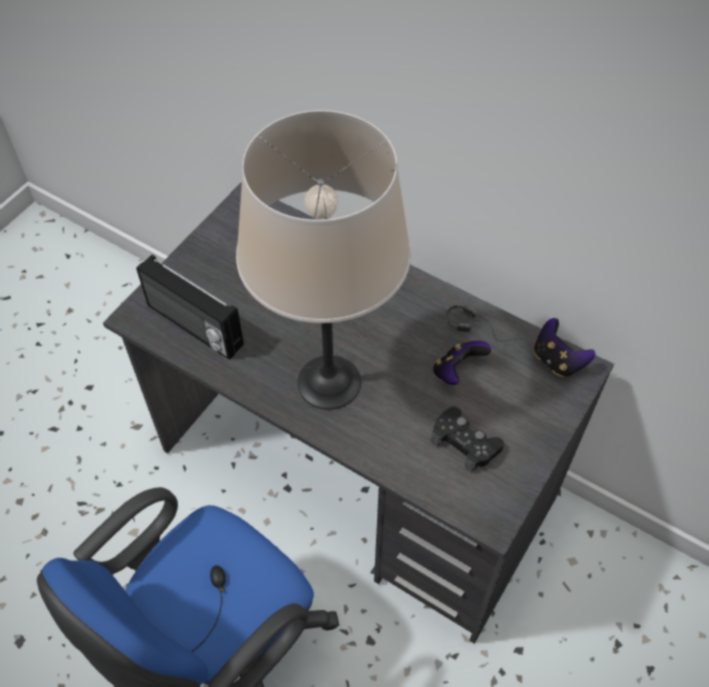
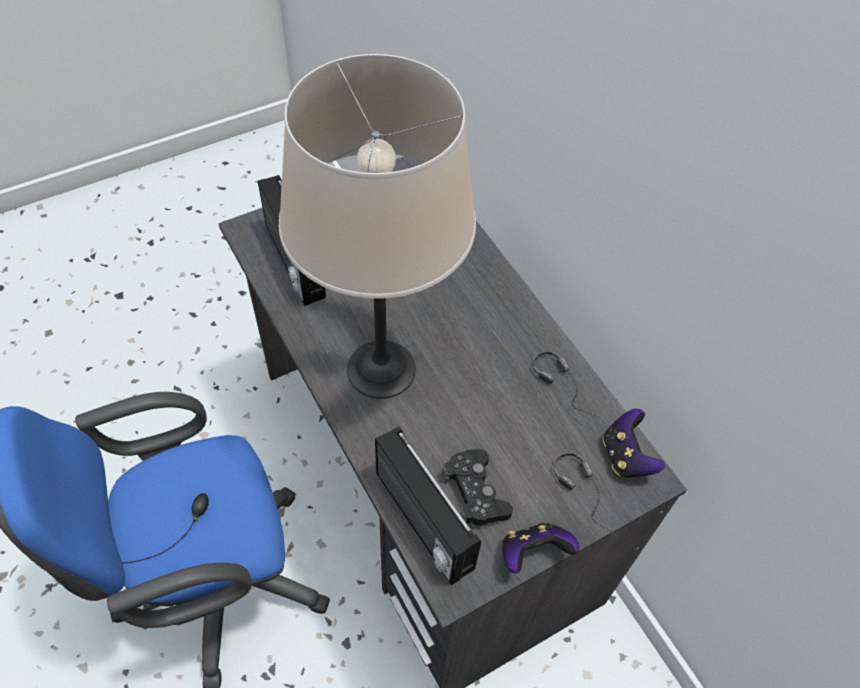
camera: 25 degrees right, 0 degrees up
game controller [433,341,491,385] -> game controller moved to [502,523,579,573]
none -> radio [375,426,481,585]
none -> headphones [553,452,619,537]

